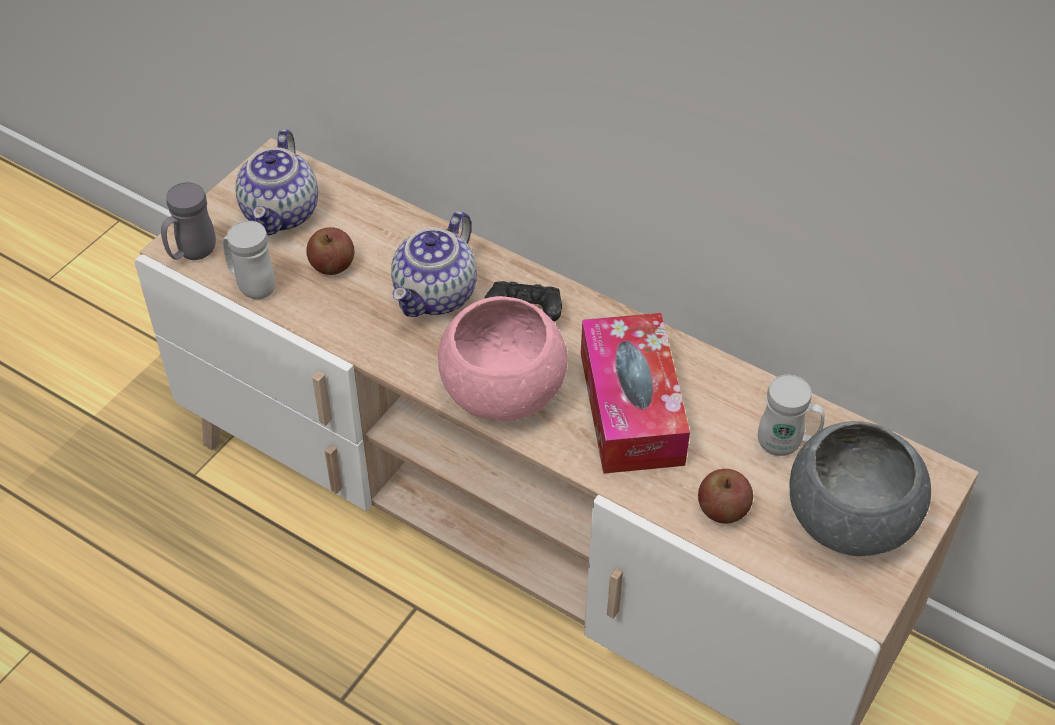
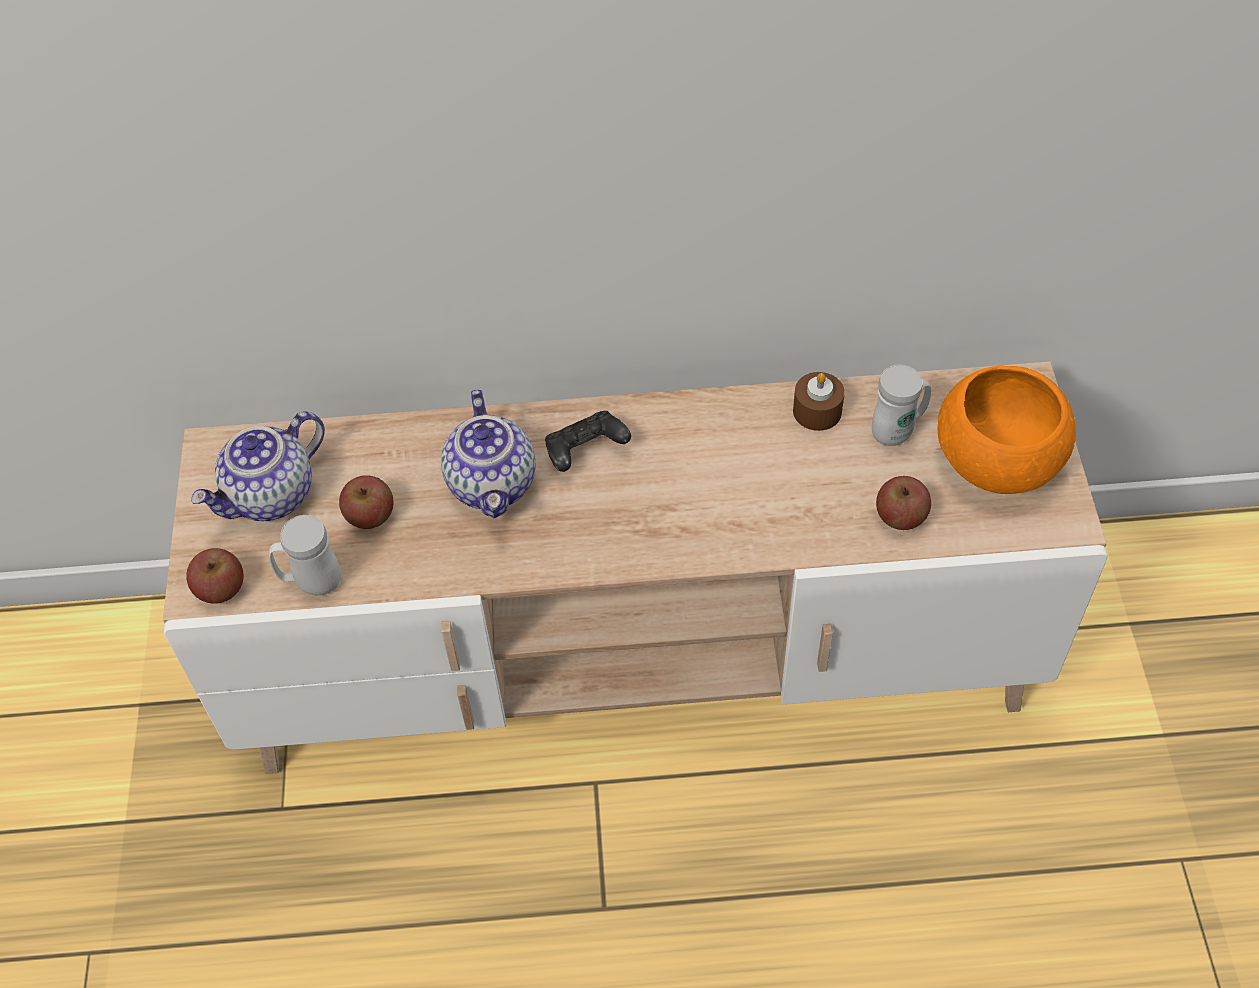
camera: 35 degrees left, 5 degrees up
grey mug [161,182,216,260] -> apple [186,548,244,604]
teapot [235,129,318,235] -> teapot turned 75 degrees clockwise [191,411,325,521]
pink bowl [438,296,568,421] -> none
tissue box [581,313,690,474] -> none
grey bowl [789,421,931,556] -> orange bowl [938,366,1076,494]
none -> brown candle [793,372,845,431]

